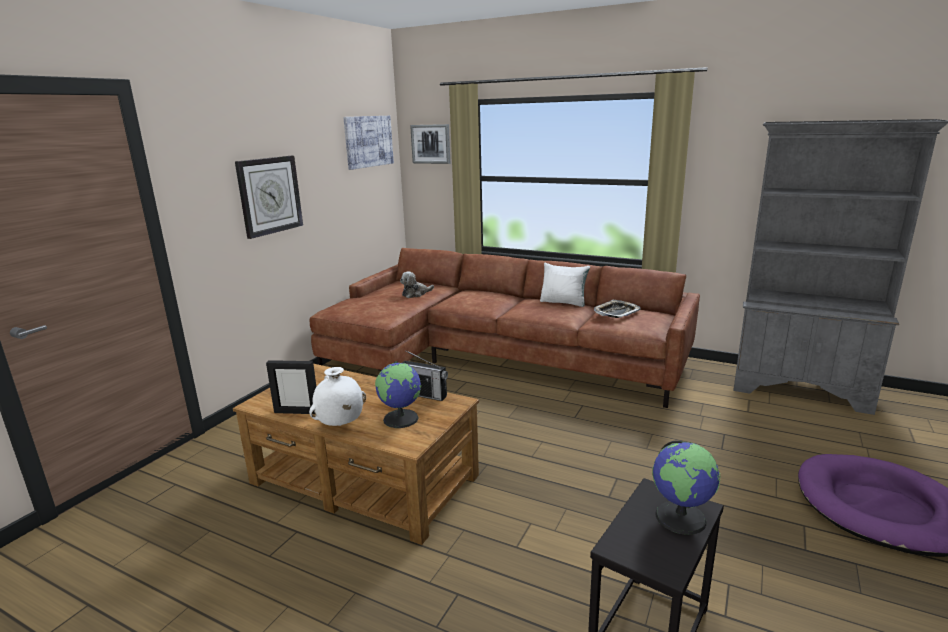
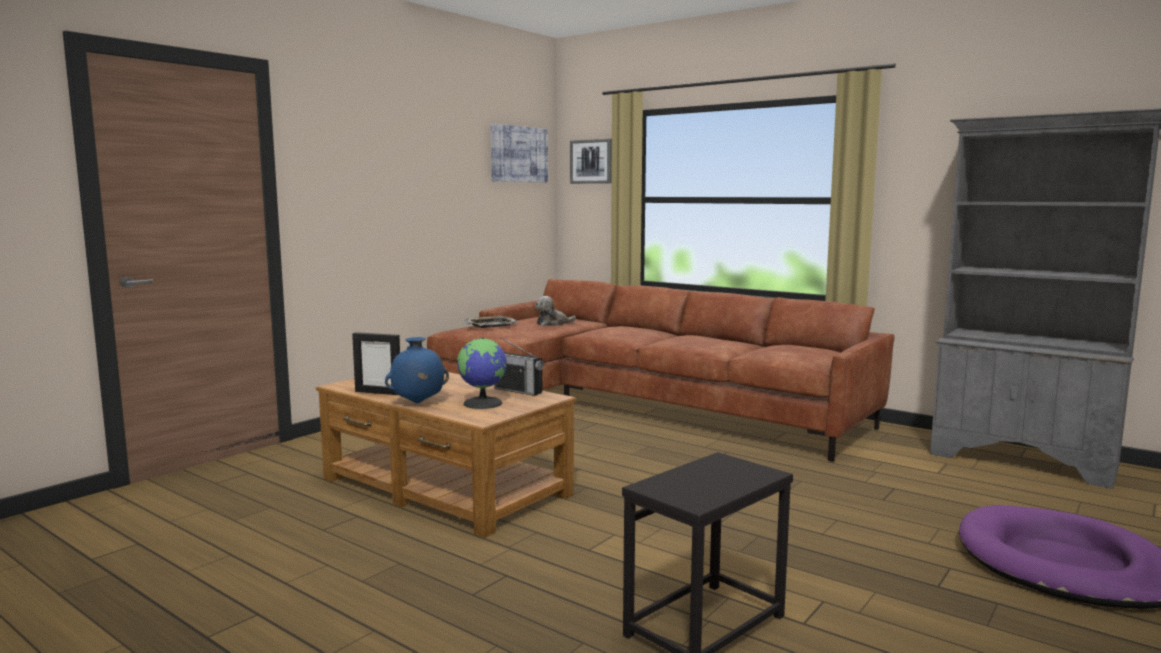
camera: 10 degrees right, 10 degrees down
wall clock [235,156,303,239] -> none
white vase [309,367,366,426] -> blue vase [385,337,449,403]
white pillow [540,263,590,307] -> none
tray [594,300,641,318] -> tray moved to [464,316,518,328]
globe [652,440,720,535] -> none

